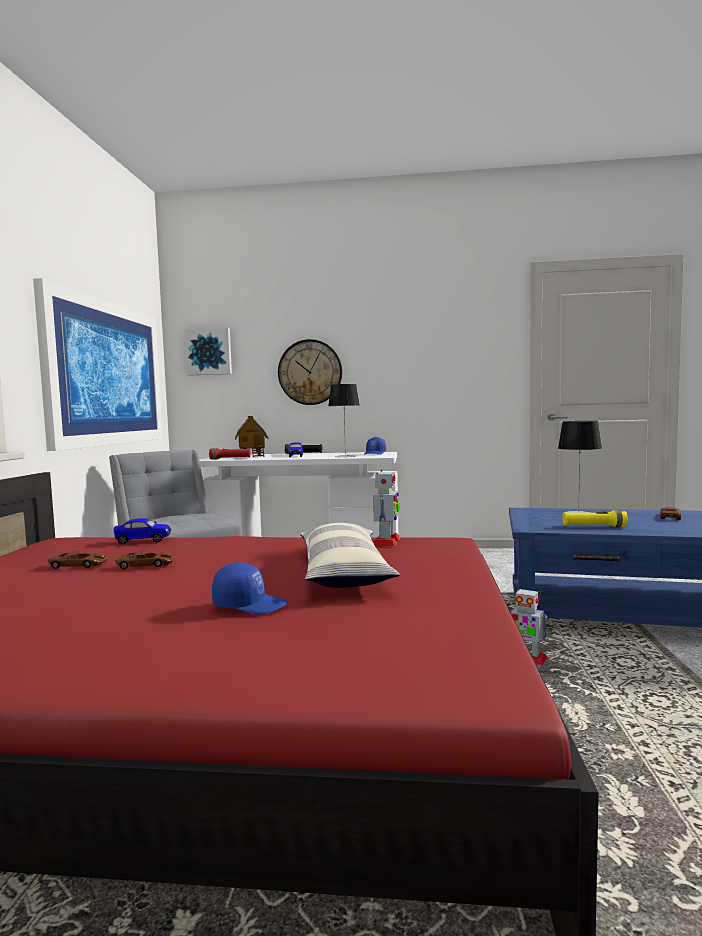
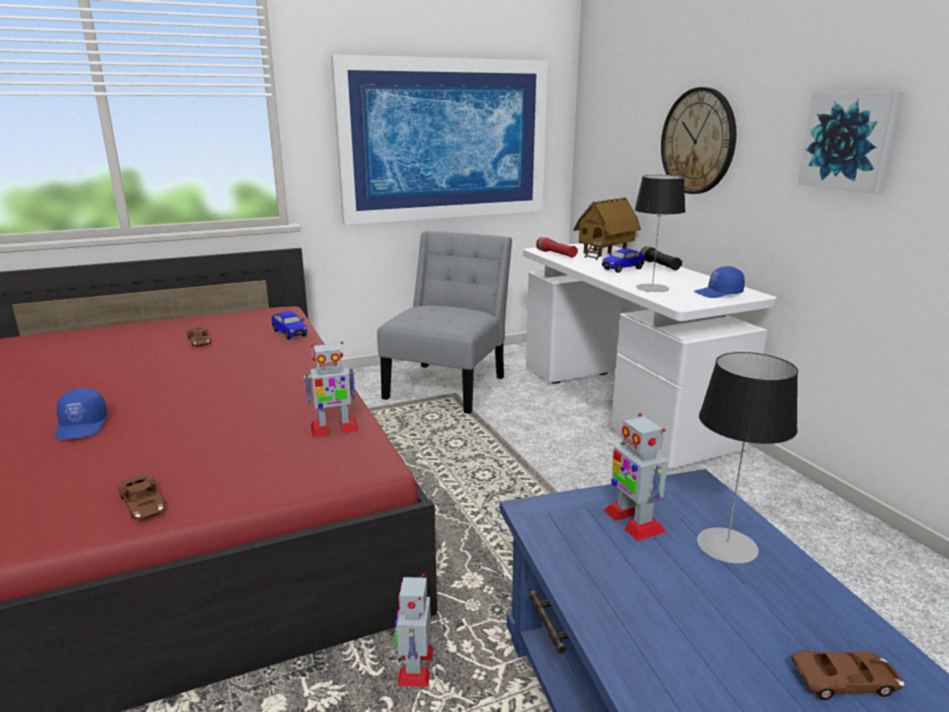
camera: 60 degrees right, 15 degrees up
brown toy car [115,551,174,569] -> brown toy car moved to [118,474,164,520]
picture [185,328,232,376] -> picture moved to [797,91,904,193]
pillow [300,523,400,588] -> none
yellow flashlight [563,510,628,527] -> none
none -> toy robot [604,413,668,541]

